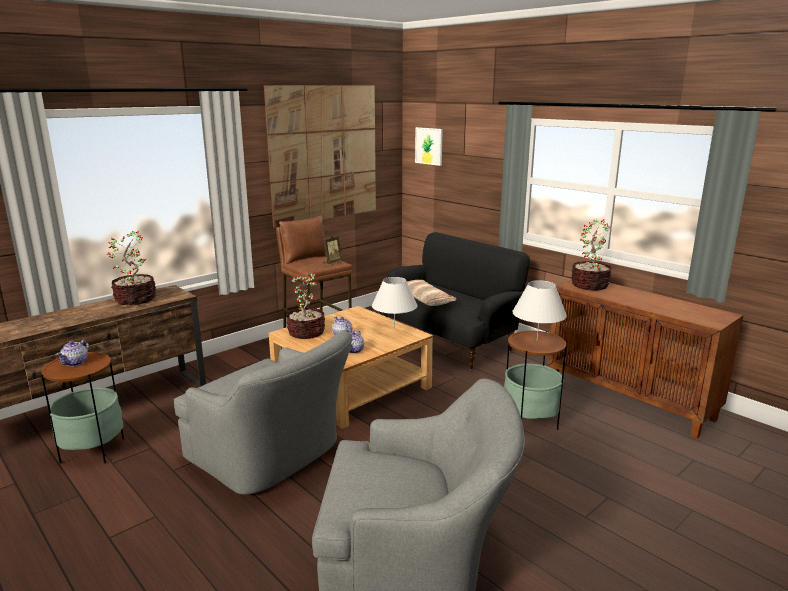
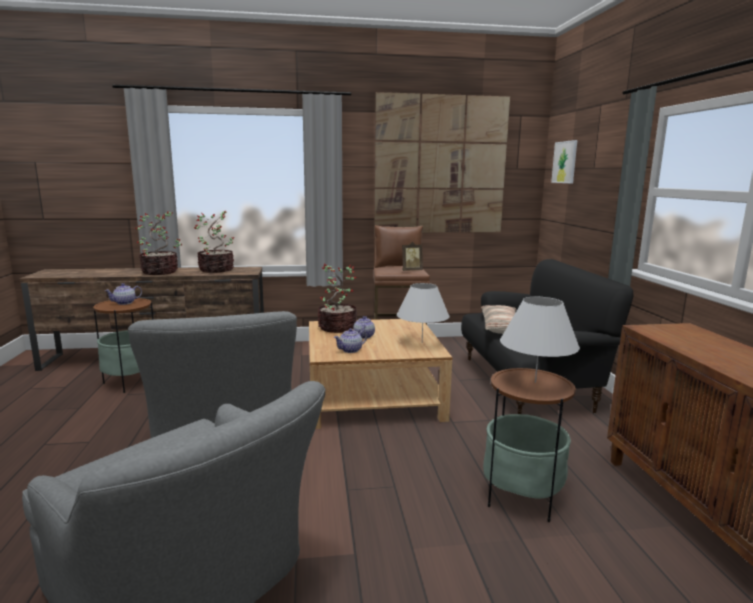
camera: 35 degrees right, 5 degrees down
potted plant [571,219,612,290] -> potted plant moved to [135,212,182,275]

